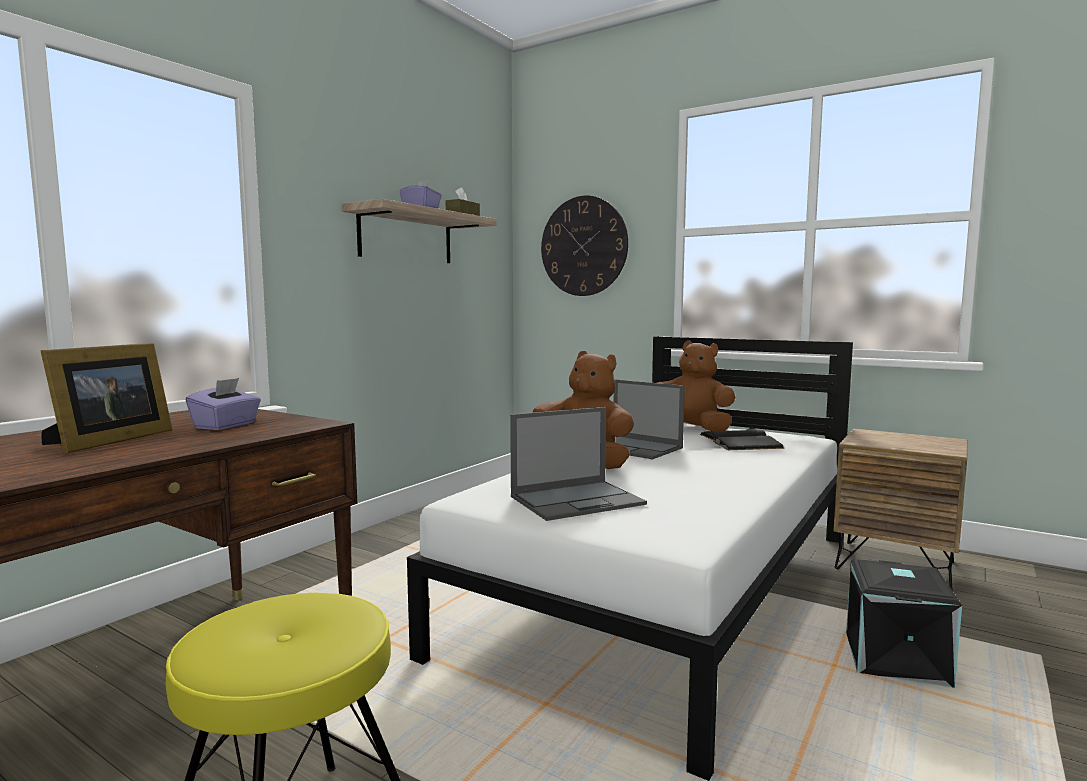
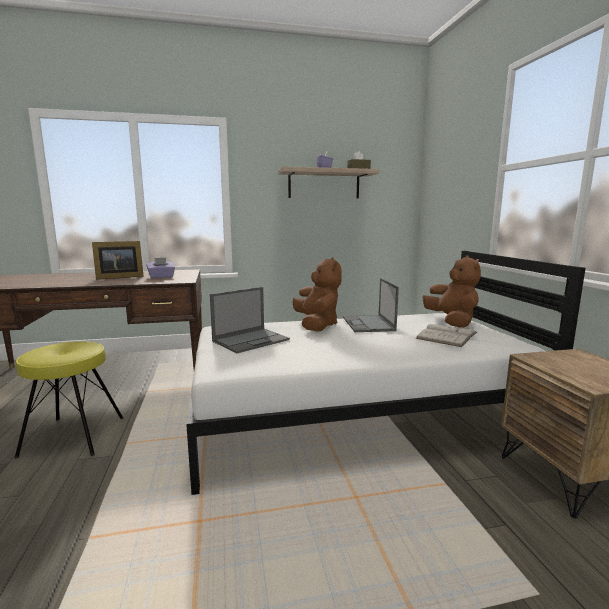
camera: 45 degrees right, 5 degrees up
laptop [510,407,647,521] -> laptop turned 60 degrees counterclockwise [210,287,290,353]
wall clock [541,196,628,296] -> none
black book [700,427,785,450] -> white book [416,324,477,347]
black storage box [846,559,962,688] -> none

